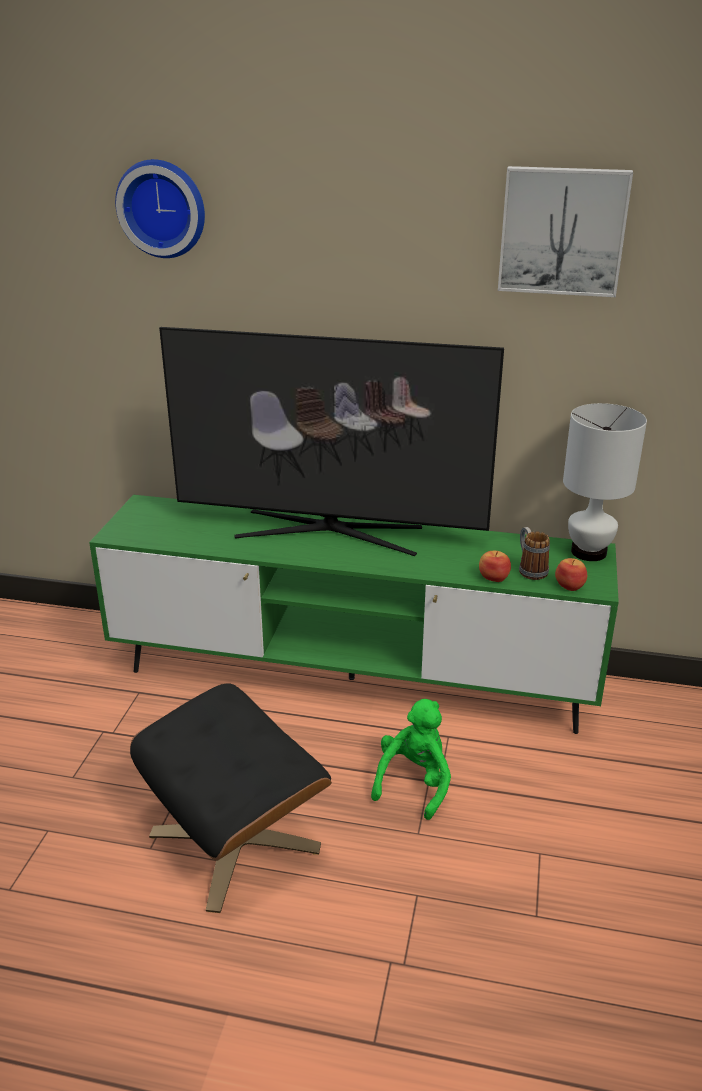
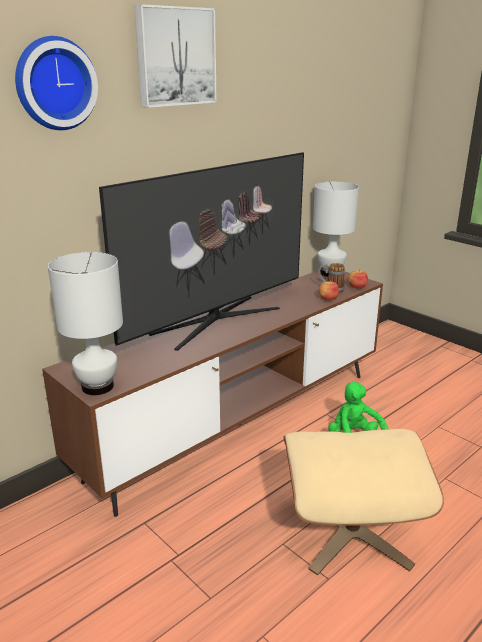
camera: 55 degrees left, 5 degrees down
green tv stand [89,495,619,734] -> brown tv stand [42,270,383,517]
black ottoman [130,683,332,913] -> beige ottoman [284,429,444,575]
picture [498,166,633,297] -> picture moved to [134,4,217,108]
none -> white table lamp [48,252,123,395]

